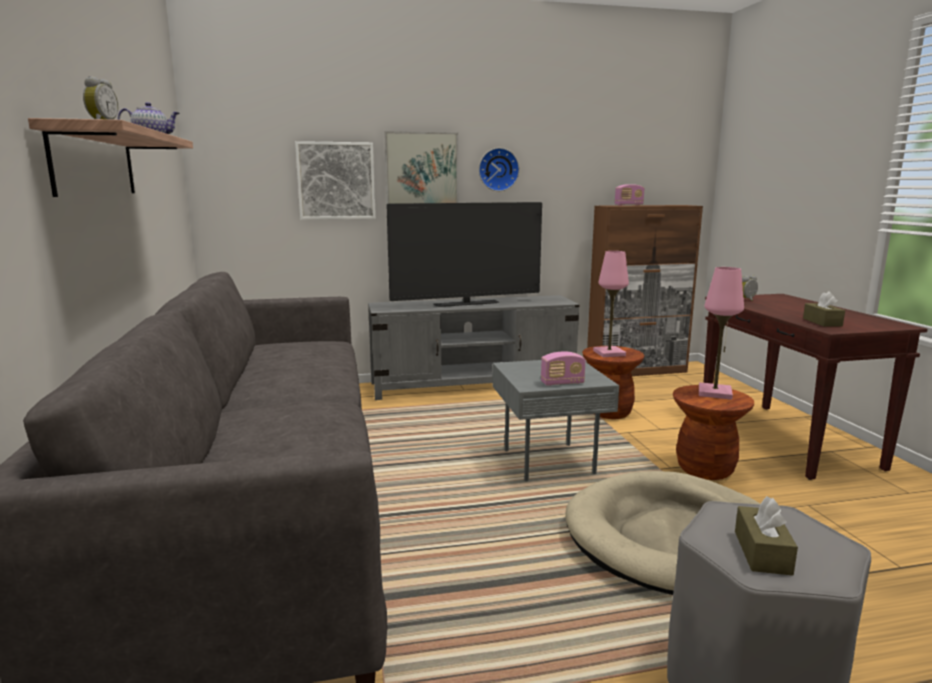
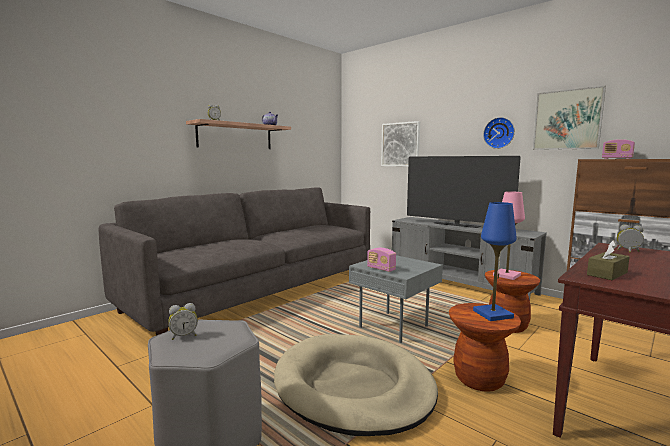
camera: 55 degrees right, 5 degrees down
picture [384,131,458,205] -> picture moved to [533,86,606,150]
pink table lamp [699,267,744,400] -> blue table lamp [473,202,517,321]
brown tissue box [735,496,798,576] -> alarm clock [169,303,198,340]

